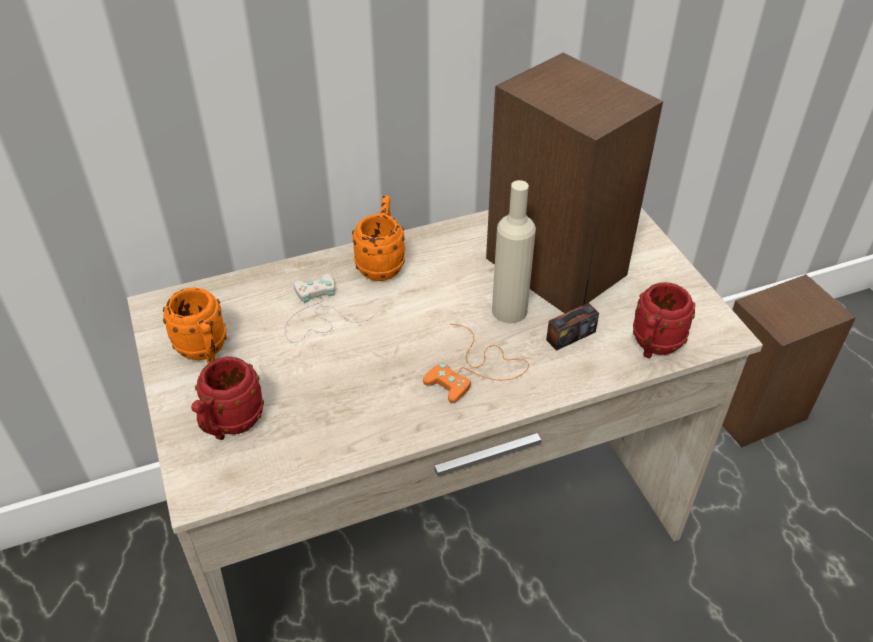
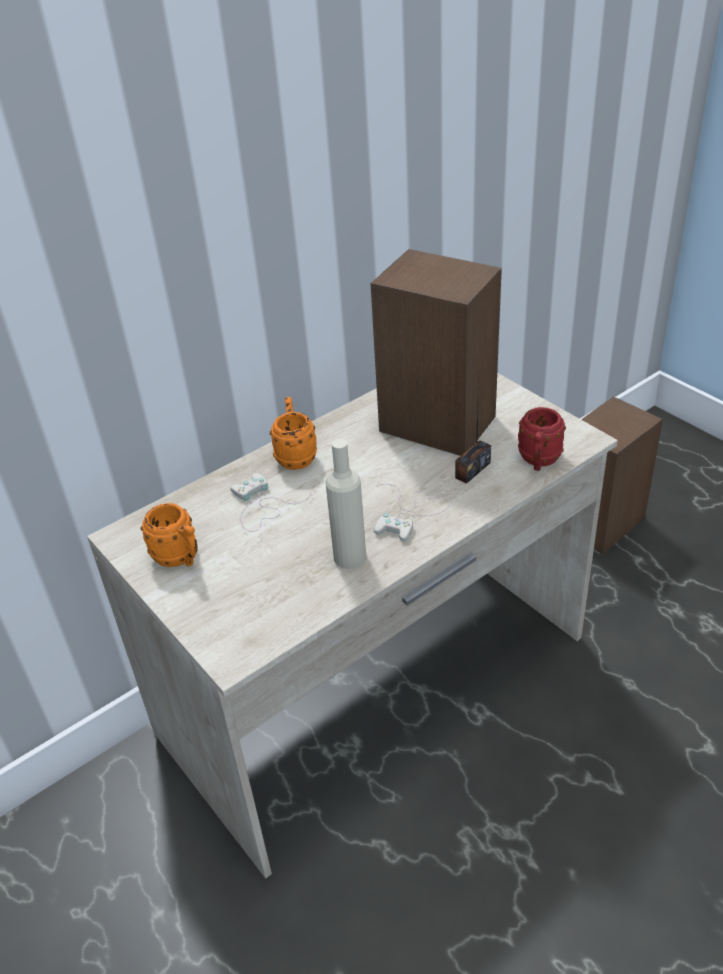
camera: 15 degrees left, 5 degrees down
red mug [191,357,264,440] -> none
orange game controller [423,324,529,403] -> white game controller [374,484,452,541]
beige bottle [492,180,536,323] -> beige bottle moved to [325,439,366,569]

